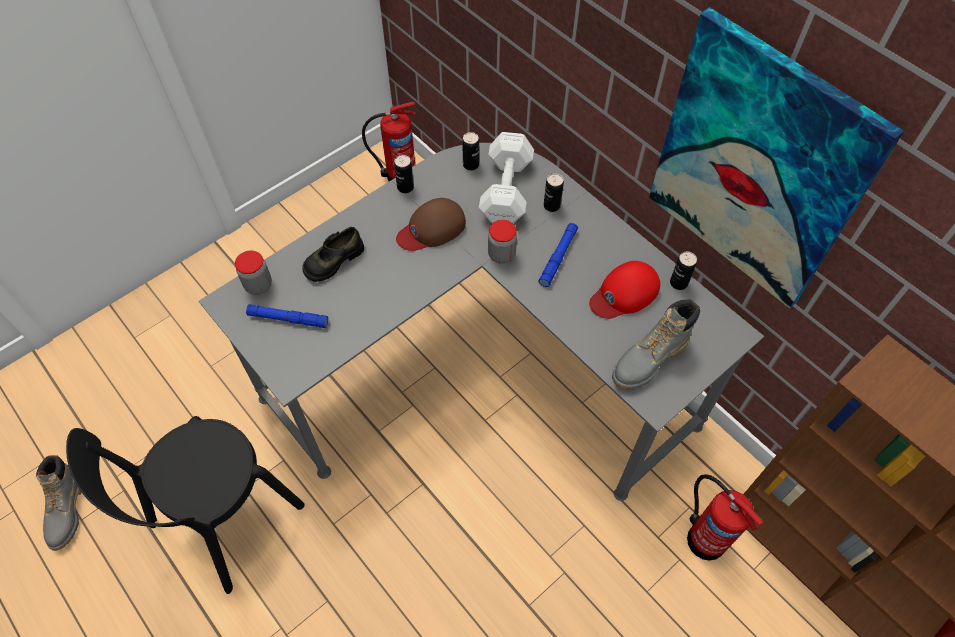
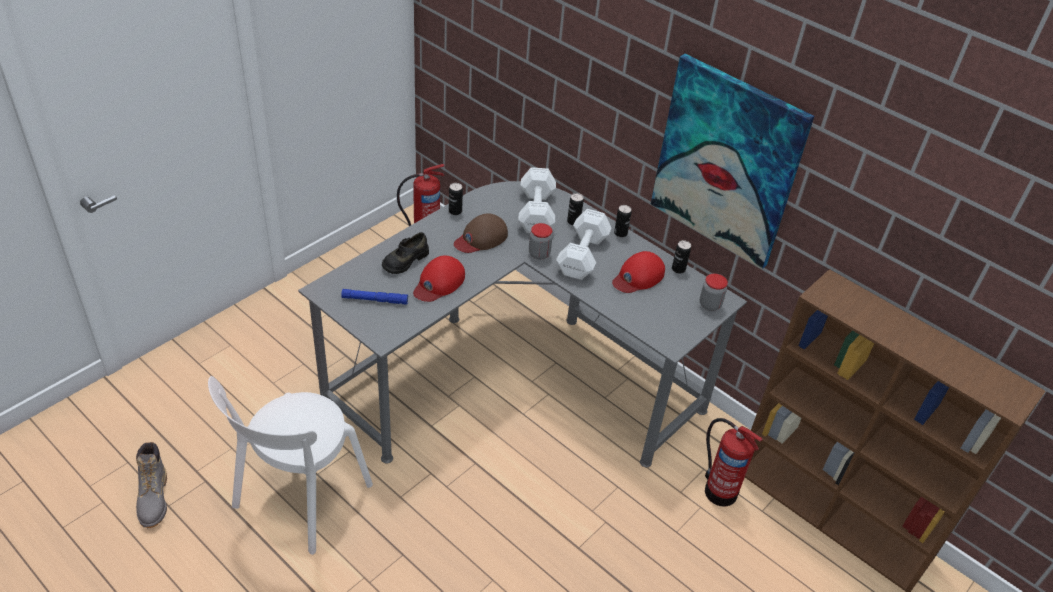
camera: 10 degrees left, 15 degrees down
black chair [66,416,304,594] -> white chair [208,376,373,555]
jar [235,251,272,295] -> jar moved to [700,274,728,311]
can [462,132,479,170] -> can moved to [614,205,632,237]
blue flashlight [539,223,578,287] -> white dumbbell [556,209,612,280]
grey boot [612,300,700,389] -> none
none -> red cap [413,255,465,302]

